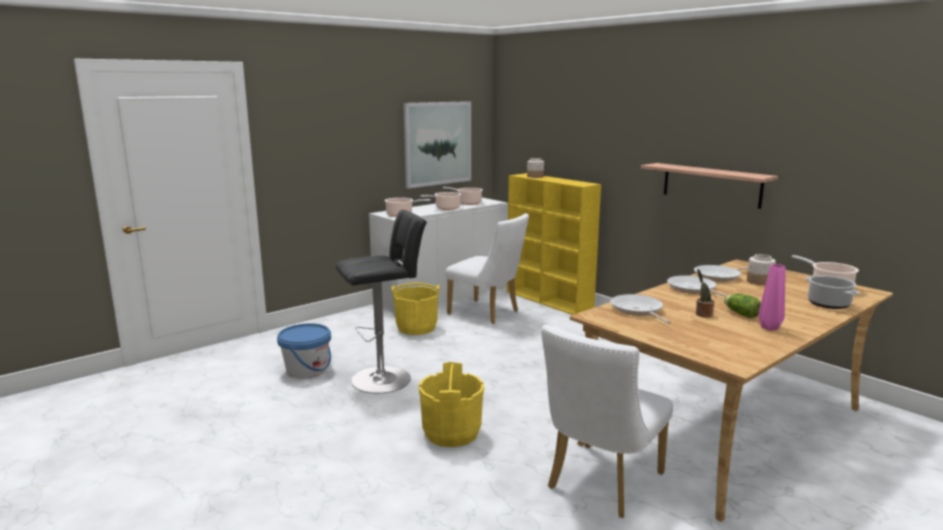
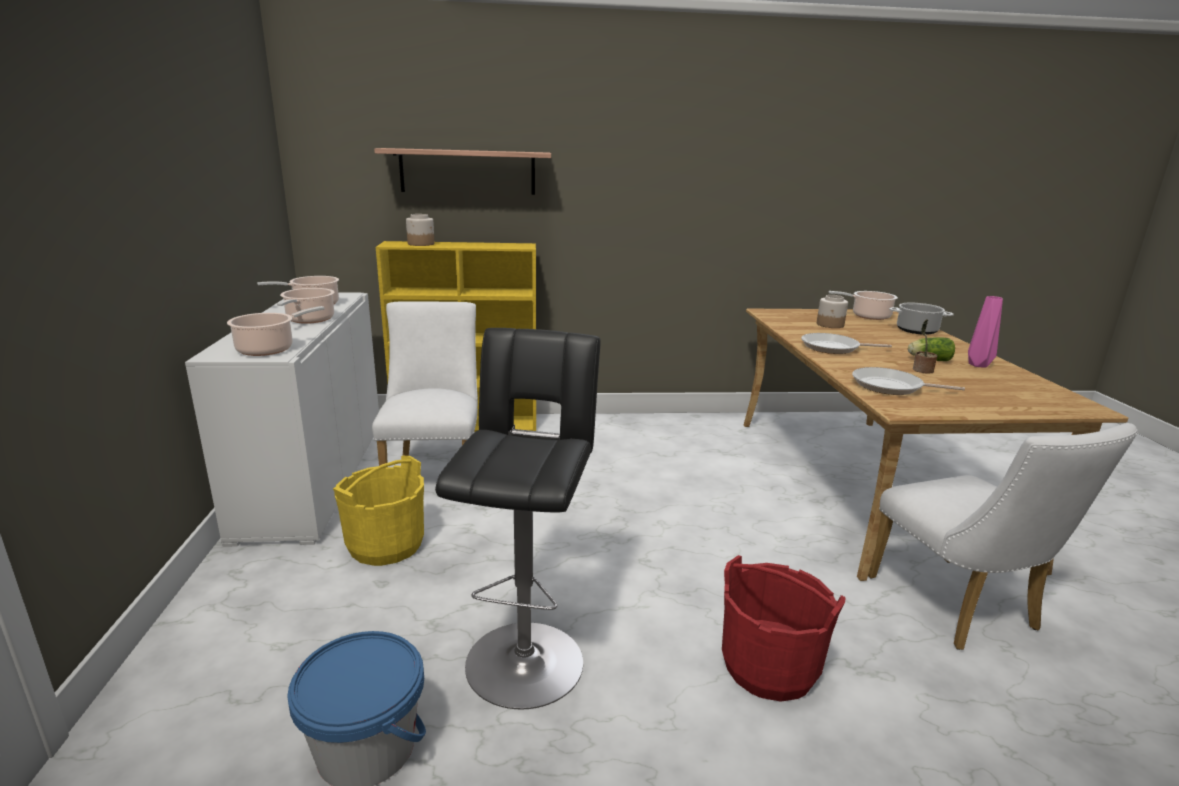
camera: 55 degrees left, 5 degrees up
picture [403,101,471,188] -> none
yellow bucket [419,362,484,447] -> red bucket [722,555,846,702]
white chair [446,213,529,324] -> white chair turned 75 degrees counterclockwise [372,301,478,466]
shelf [641,163,778,209] -> shelf moved to [374,148,551,195]
frying pan [694,265,748,282] -> none

